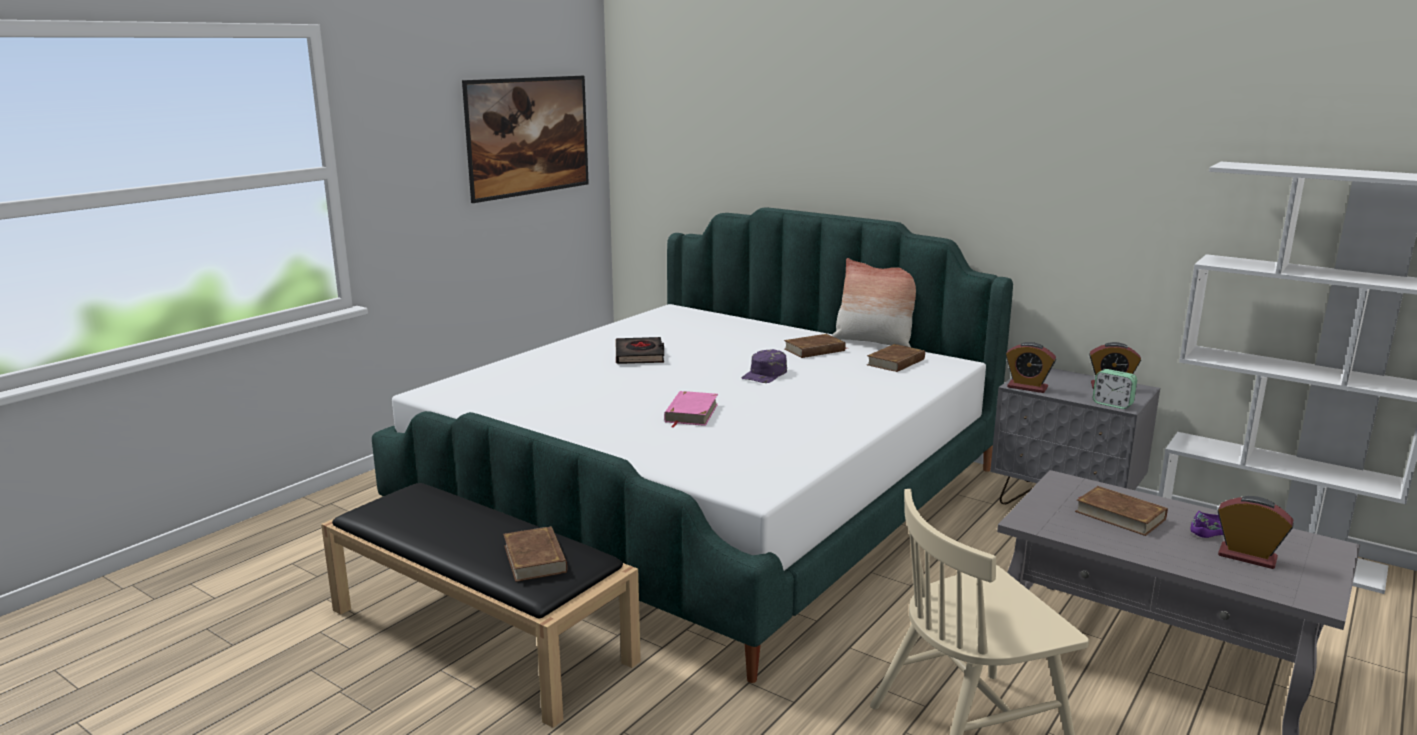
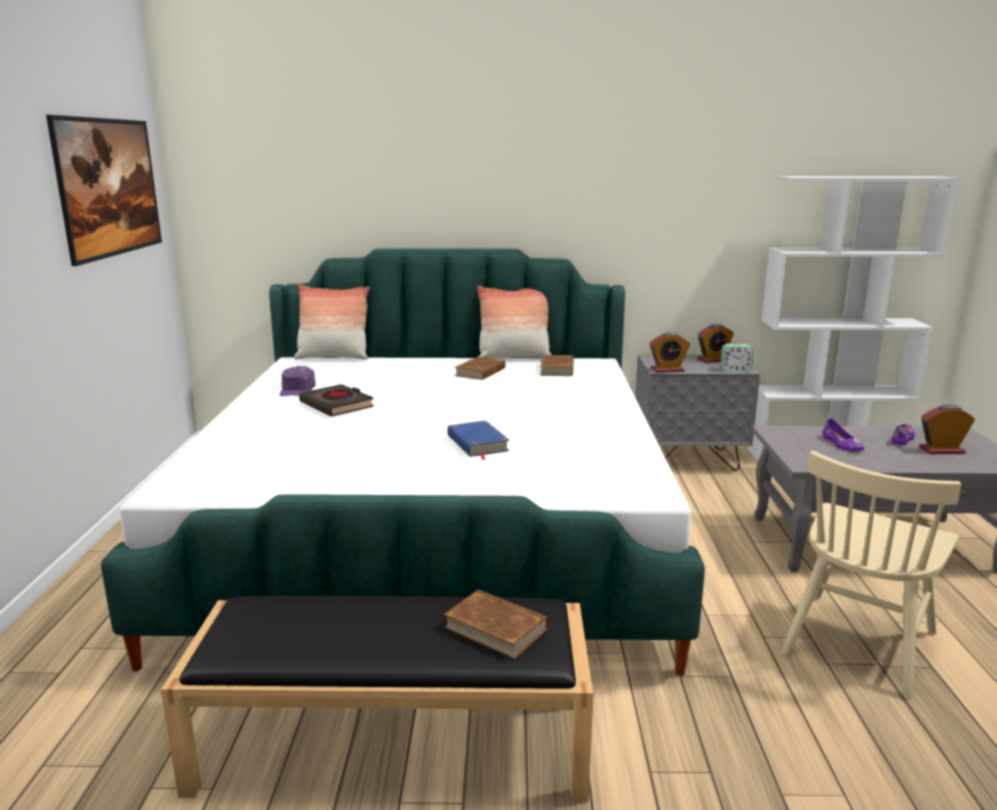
camera: 35 degrees left, 0 degrees up
pink book [664,391,718,428] -> blue book [447,420,510,460]
purple cap [741,349,787,383] -> purple cap moved to [280,366,316,396]
brown book [1075,486,1168,536] -> purple shoe [822,419,864,451]
none -> pillow [294,284,370,360]

